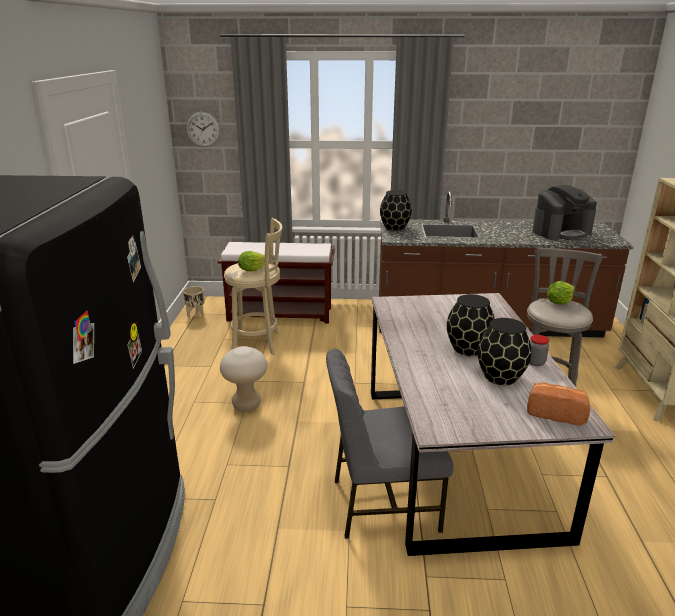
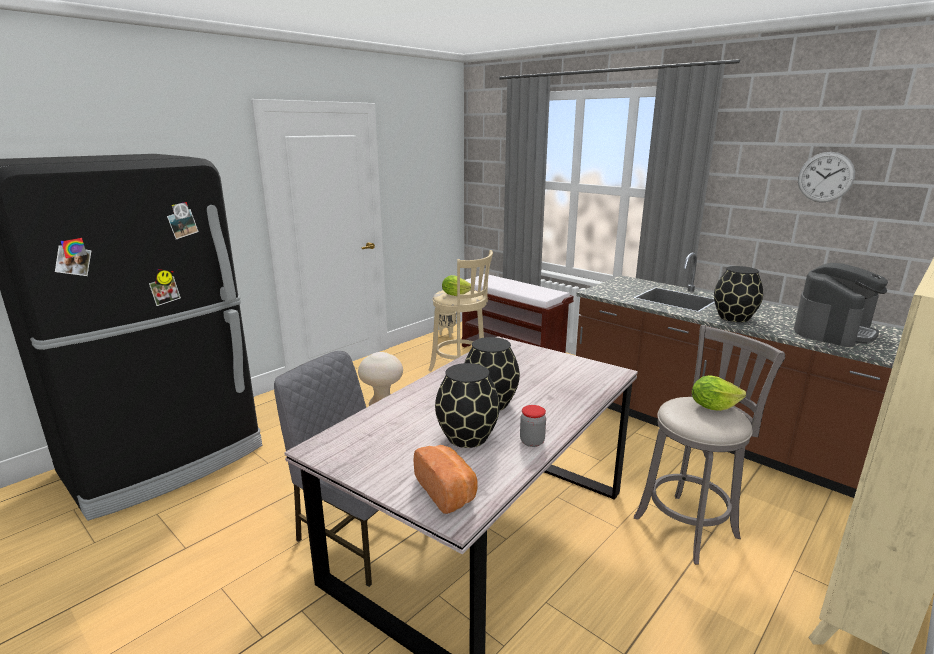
camera: 40 degrees right, 5 degrees down
wall clock [186,112,220,147] -> wall clock moved to [798,152,855,202]
black vase [380,190,412,231] -> black vase moved to [714,266,763,322]
coffee machine [532,185,597,240] -> coffee machine turned 60 degrees counterclockwise [794,263,888,347]

